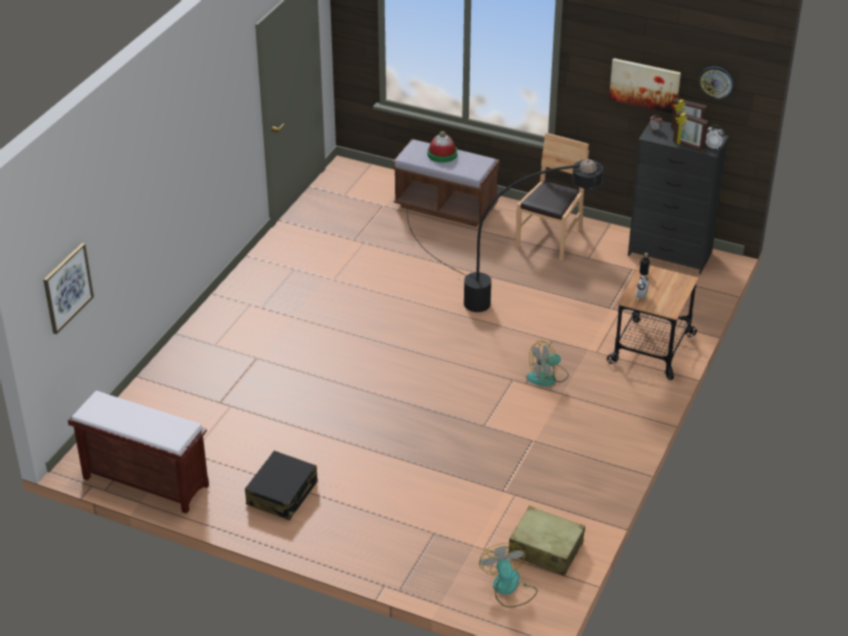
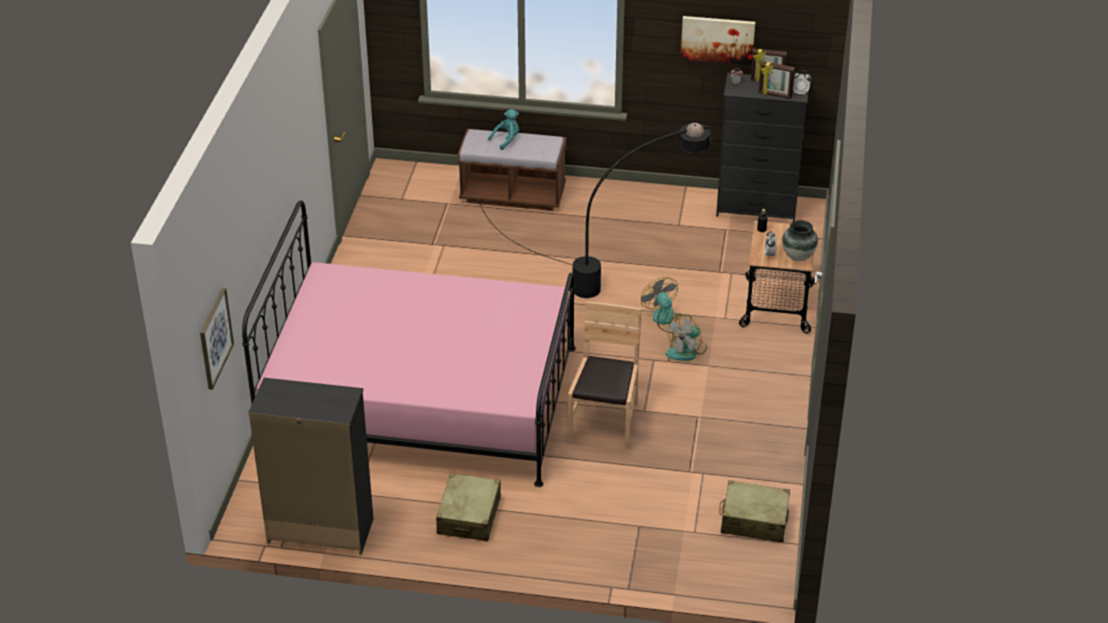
camera: 15 degrees left, 0 degrees up
brown bench [68,391,209,514] -> black dresser [248,378,374,555]
black suitcase [245,451,318,520] -> beige suitcase [436,473,501,541]
hat [428,131,457,163] -> turquoise plush toy [488,109,519,150]
fan [479,543,537,608] -> fan moved to [641,277,692,333]
brown chair [515,133,589,261] -> brown chair moved to [568,301,642,450]
wall clock [698,66,733,99] -> none
none -> pink bed [242,200,576,487]
none -> vase [782,220,818,261]

